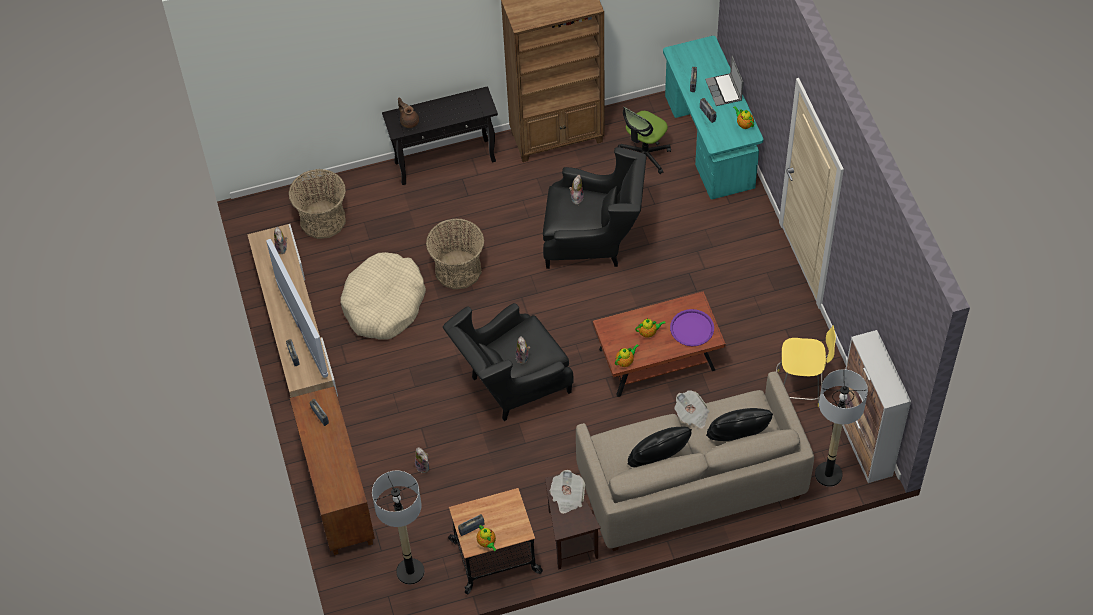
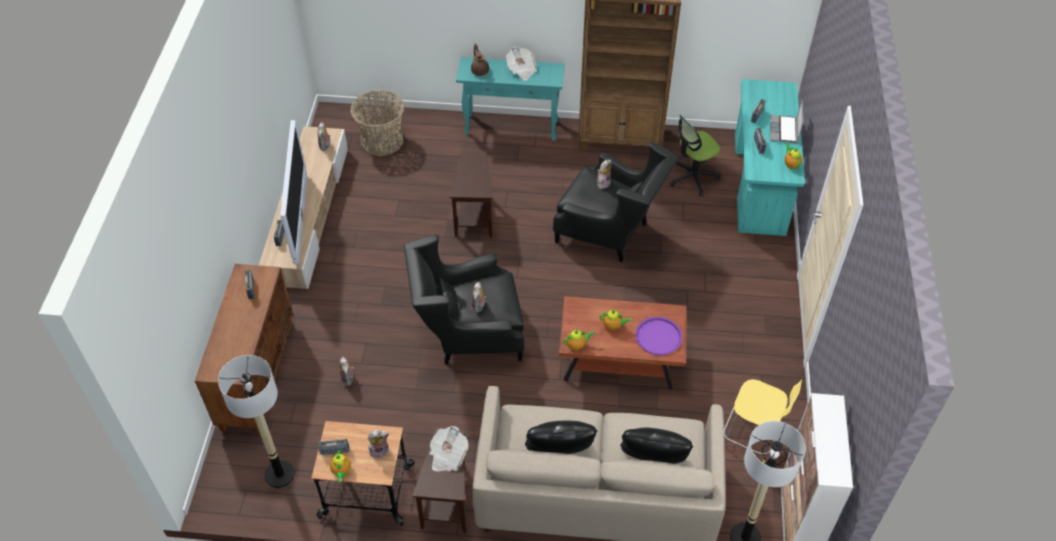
camera: 20 degrees right, 5 degrees down
beige dog bed [340,252,426,340] -> none
black console table [382,86,498,185] -> turquoise console table [456,57,565,141]
basket [426,219,484,289] -> brown side table [450,151,493,238]
newspaper [674,390,710,429] -> newspaper moved to [506,46,537,81]
none -> plush toy [367,430,390,458]

